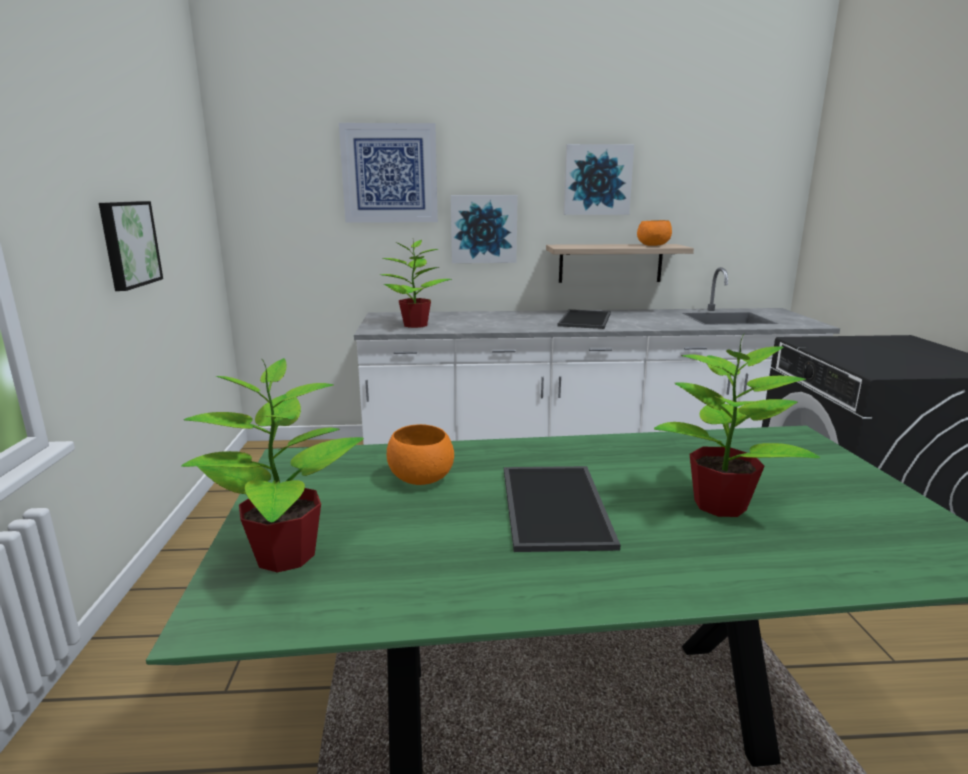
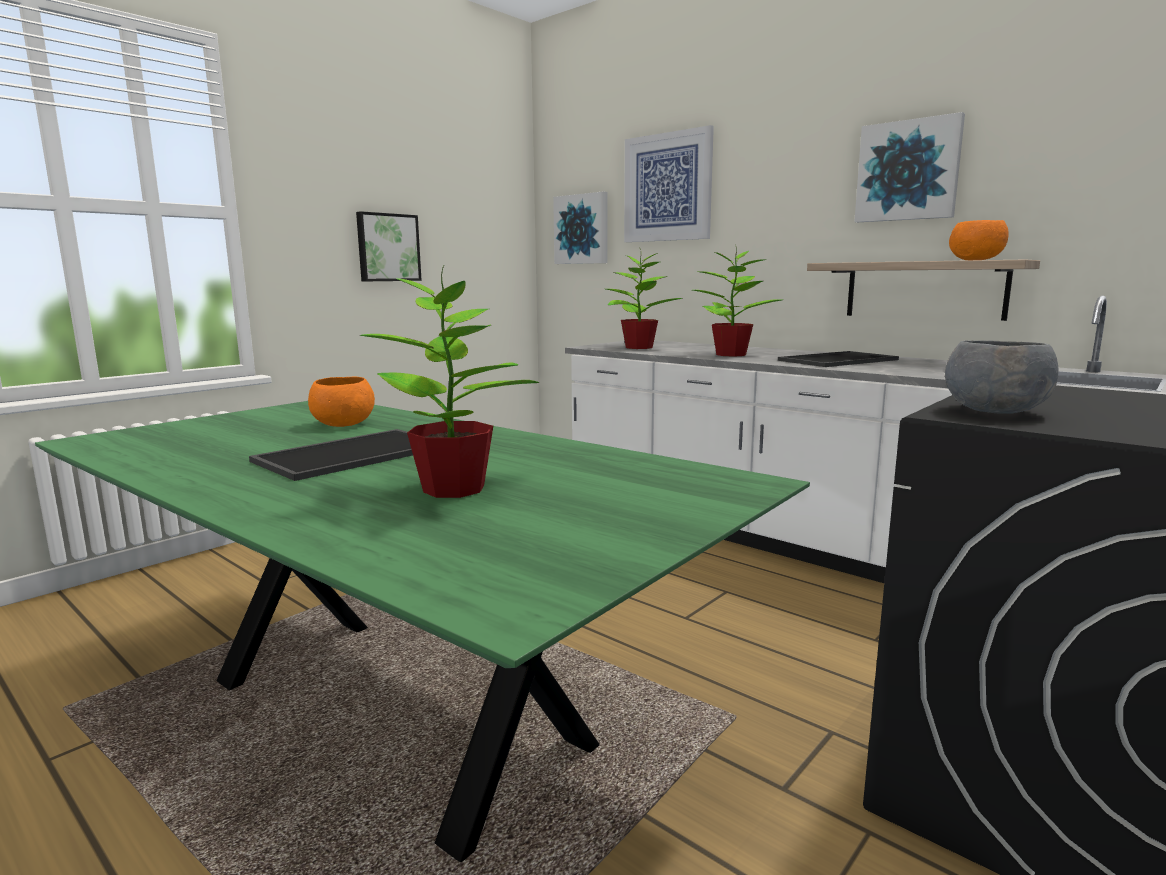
camera: 45 degrees right, 5 degrees down
potted plant [181,358,364,573] -> potted plant moved to [693,248,781,357]
picture [451,195,518,263] -> picture moved to [553,191,608,264]
none -> grey bowl [945,340,1059,414]

